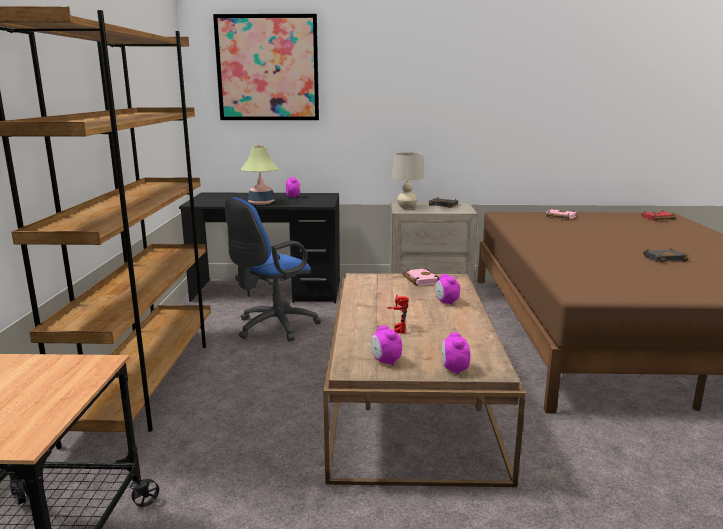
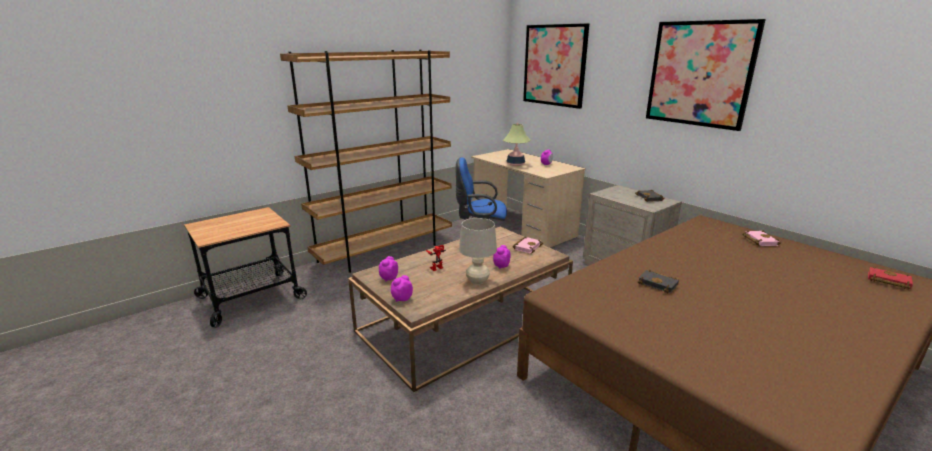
camera: 50 degrees right, 5 degrees up
black desk [179,192,340,303] -> beige desk [471,149,586,248]
beige table lamp [391,152,424,209] -> beige table lamp moved to [459,218,497,285]
black book [643,248,689,263] -> black book moved to [638,270,679,293]
none -> picture [646,19,766,131]

